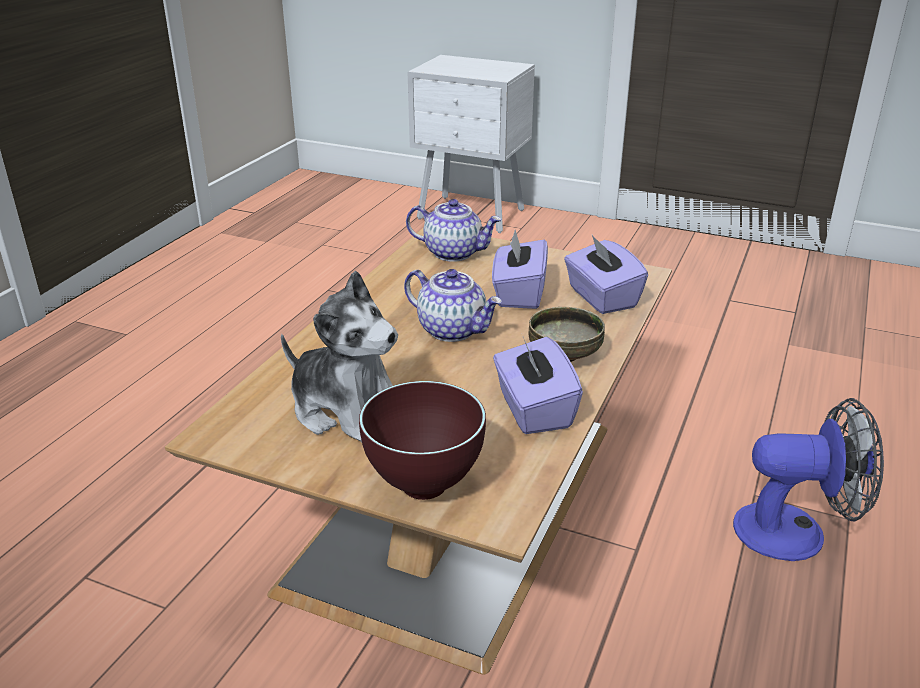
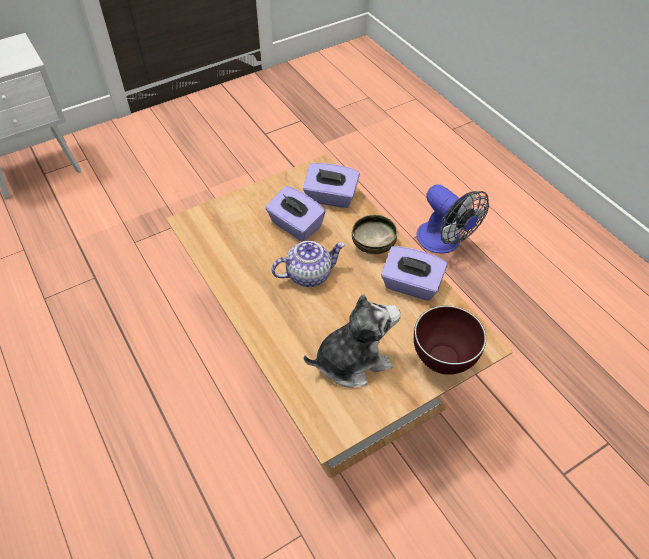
camera: 55 degrees left, 20 degrees up
teapot [406,199,502,262] -> none
fan [733,398,884,561] -> fan turned 105 degrees clockwise [417,184,489,254]

